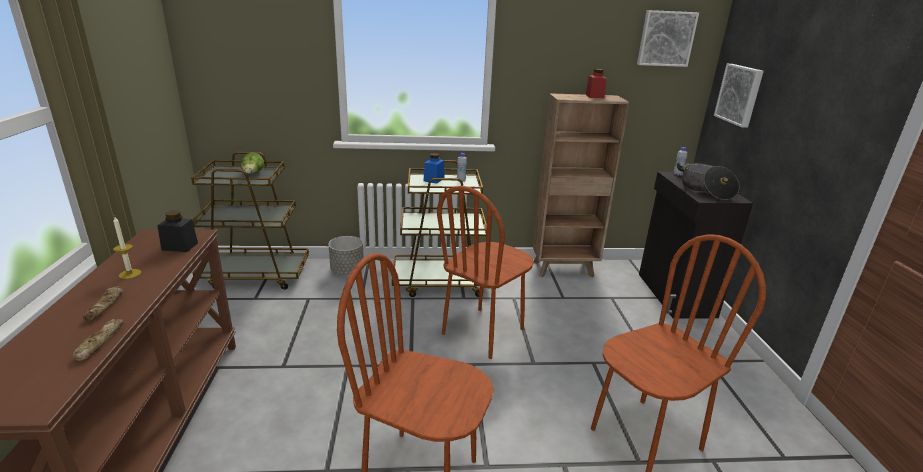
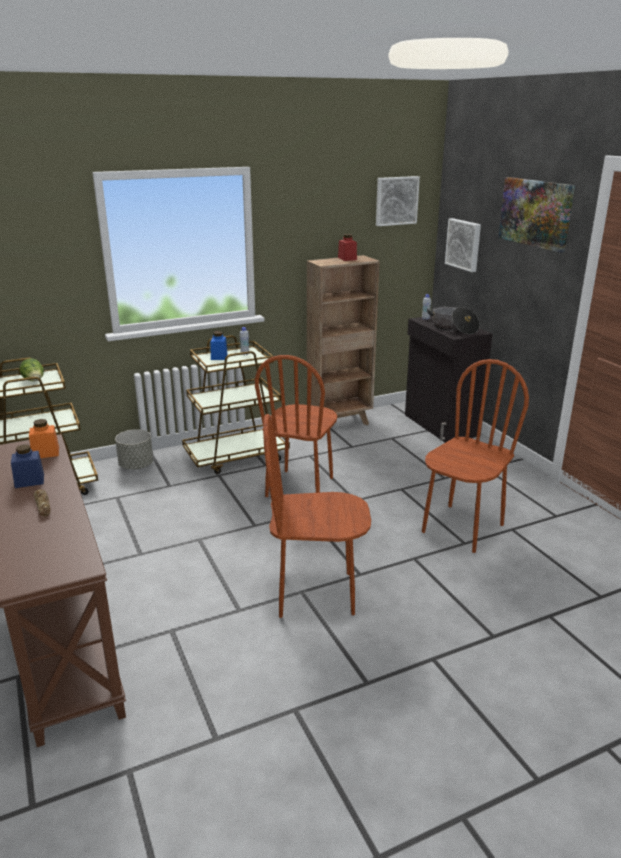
camera: 20 degrees left, 0 degrees up
bread [73,319,124,361] -> none
candle [113,217,141,279] -> blue jar [11,444,44,488]
black jar [157,210,198,252] -> orange jar [29,419,59,458]
none -> picture [498,177,575,253]

